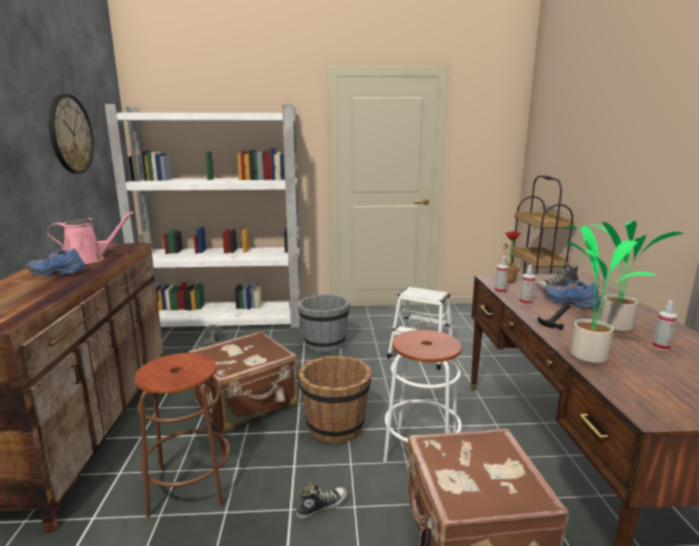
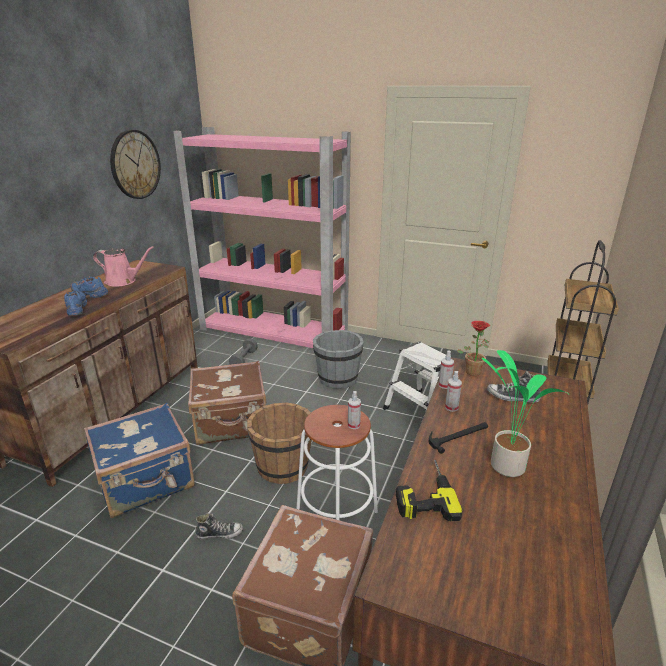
camera: 25 degrees right, 10 degrees up
white bookcase [105,104,302,328] -> pink bookcase [173,127,351,348]
brown stool [134,353,230,518] -> blue suitcase [84,403,195,518]
blue shoe [543,280,601,309] -> blue shoe moved to [64,290,87,316]
potted plant [566,225,656,364] -> power drill [396,459,462,521]
spray bottle [652,301,677,351] -> spray bottle moved to [348,391,361,429]

